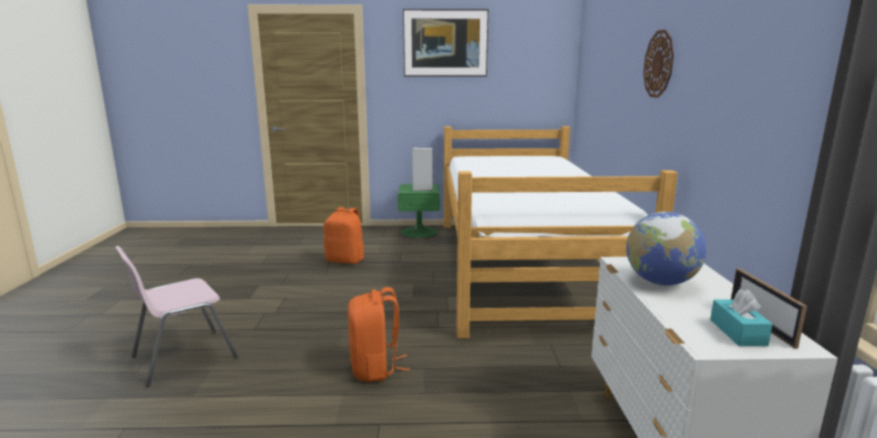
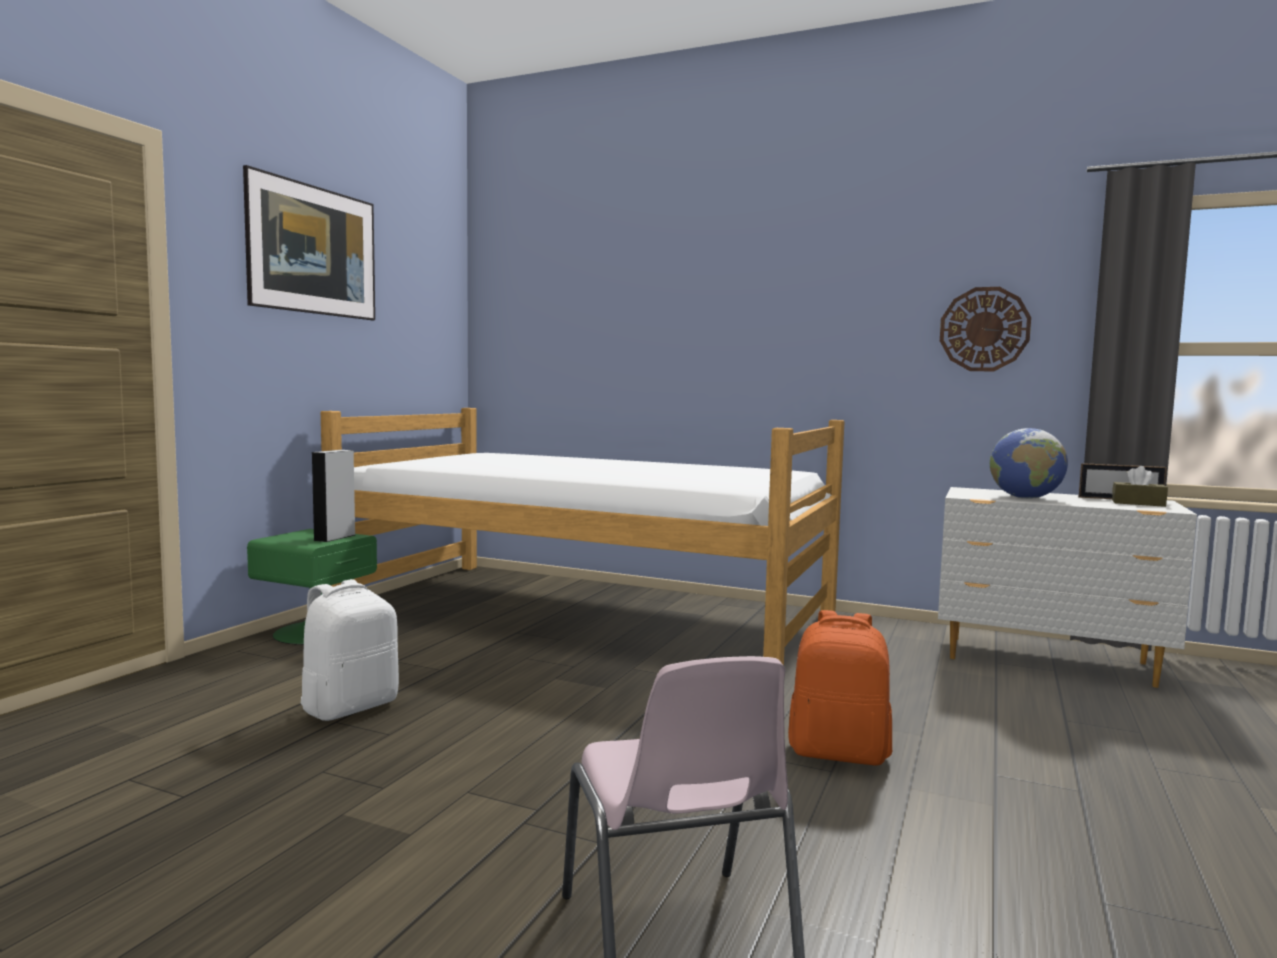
camera: 65 degrees left, 10 degrees down
orange backpack [323,207,364,264] -> white backpack [301,579,399,721]
wall clock [643,30,674,98] -> wall clock moved to [940,287,1031,371]
turquoise tissue box [710,289,773,346] -> brown tissue box [1112,466,1168,507]

